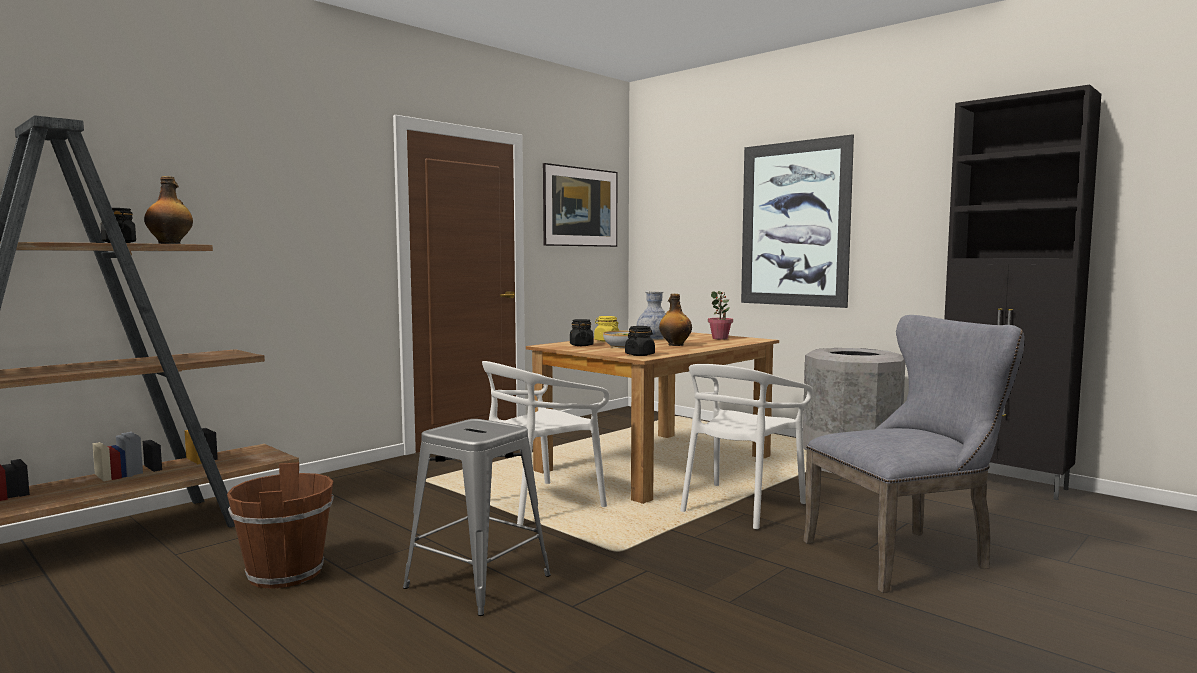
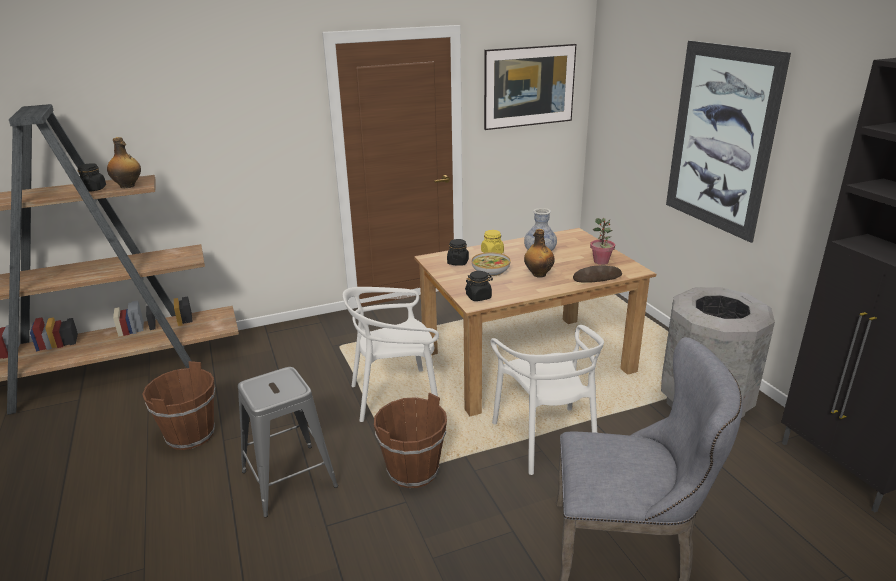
camera: 25 degrees right, 20 degrees up
white chair [680,364,813,530] -> white chair turned 75 degrees counterclockwise [491,325,604,475]
none -> brown bucket [374,393,447,488]
none -> bread [573,265,622,283]

